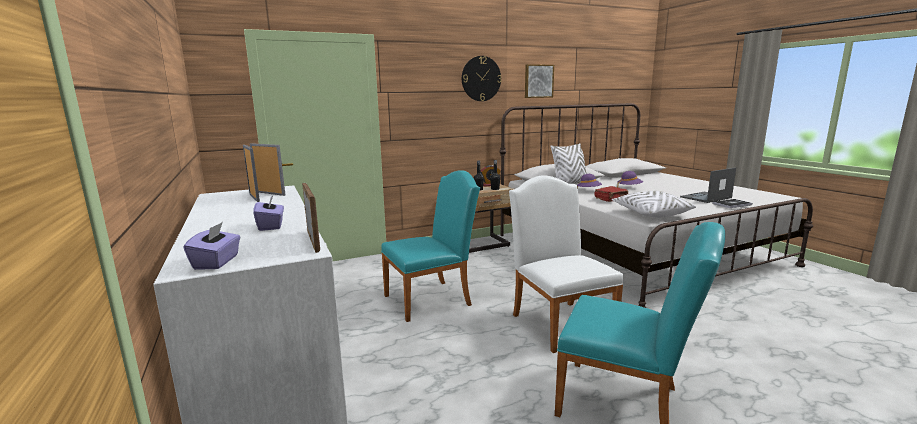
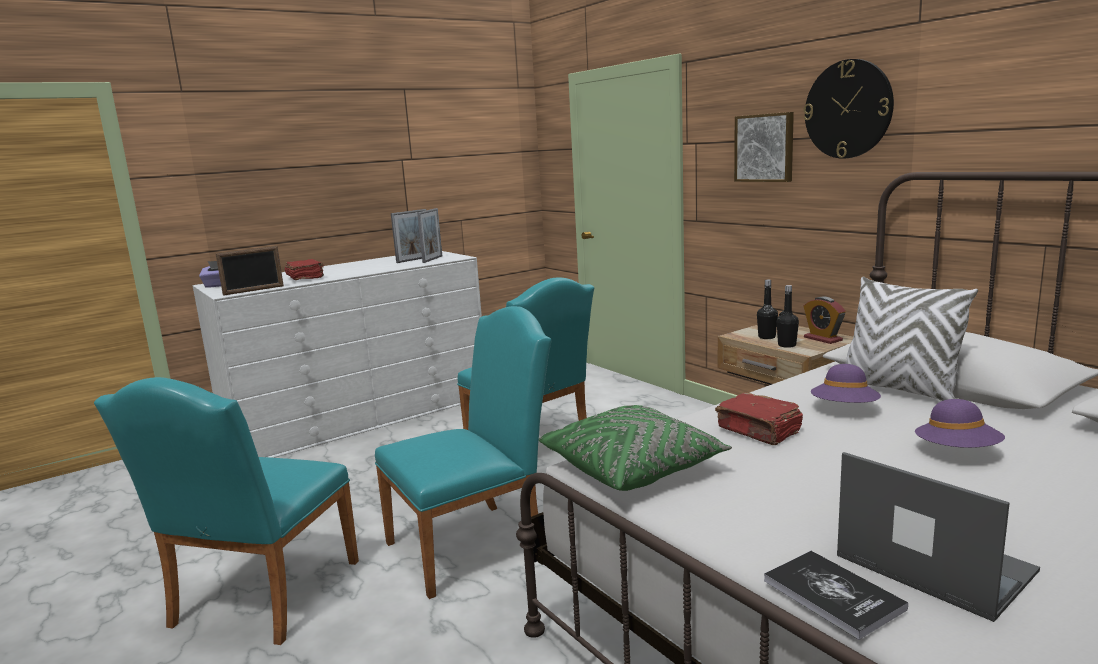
camera: 80 degrees right, 0 degrees up
purple tissue box [253,194,284,231] -> red book [285,259,324,280]
white chair [509,175,624,353] -> turquoise chair [375,306,552,599]
picture [525,64,554,98] -> picture moved to [734,112,794,182]
white pillow [612,191,696,218] -> green pillow [539,405,732,491]

